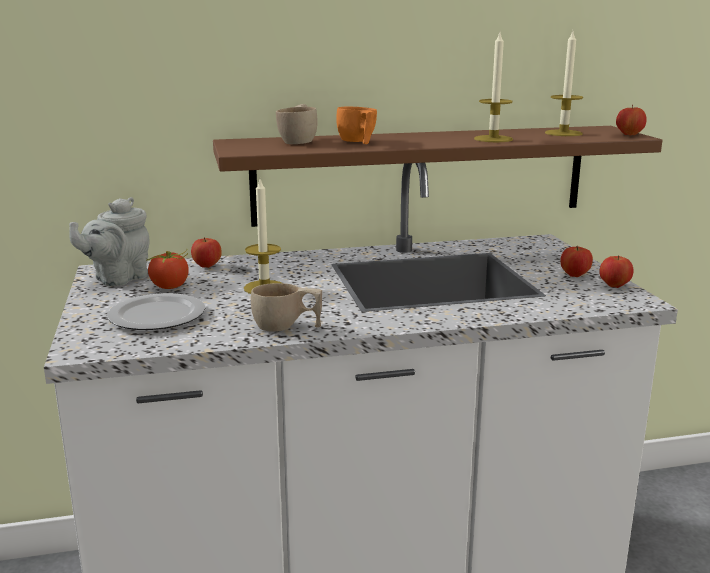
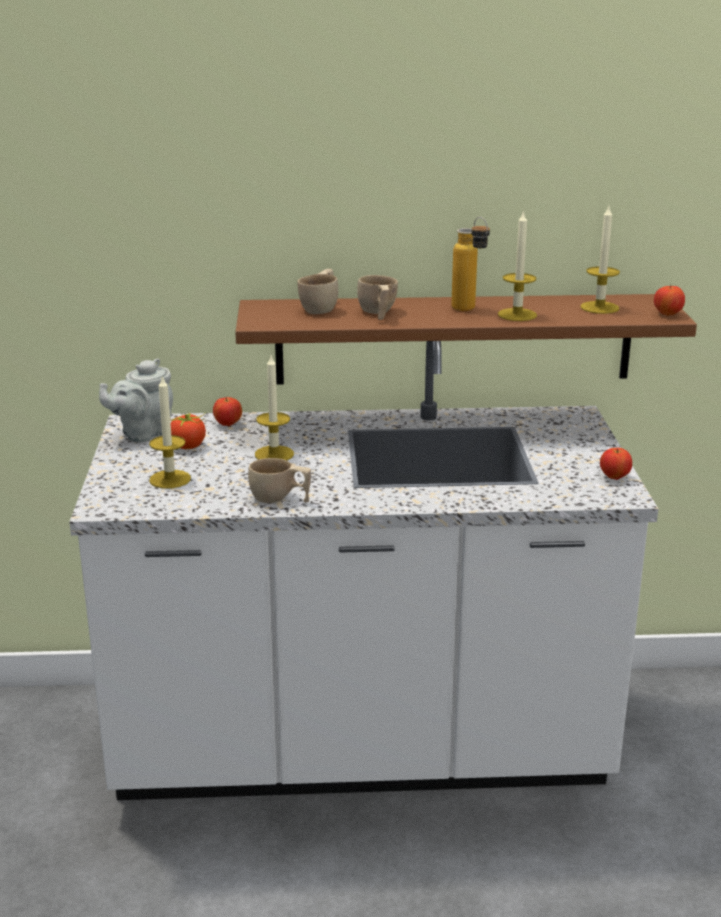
camera: 10 degrees right, 5 degrees up
plate [107,293,205,330] -> candle [149,375,191,489]
orange cup [336,107,377,144] -> beige cup [357,275,398,320]
apple [560,246,593,277] -> none
none -> bottle [451,217,490,311]

